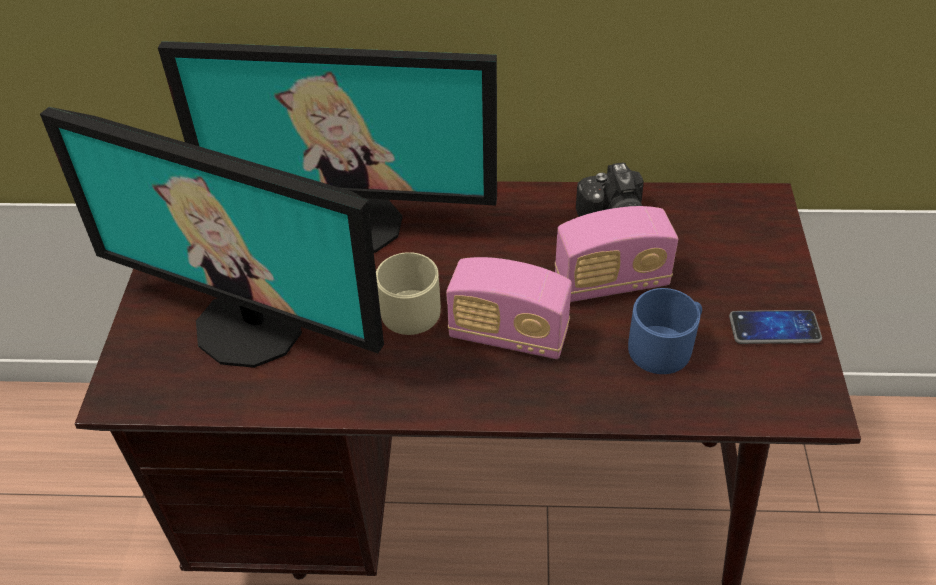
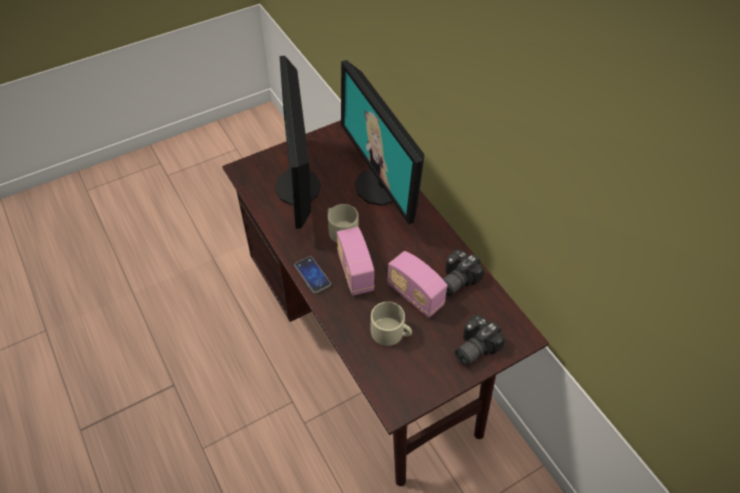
camera: 55 degrees right, 5 degrees up
blue mug [628,288,702,374] -> beige mug [371,302,412,346]
phone [729,310,822,344] -> phone moved to [294,256,331,294]
none -> camera [455,314,505,366]

